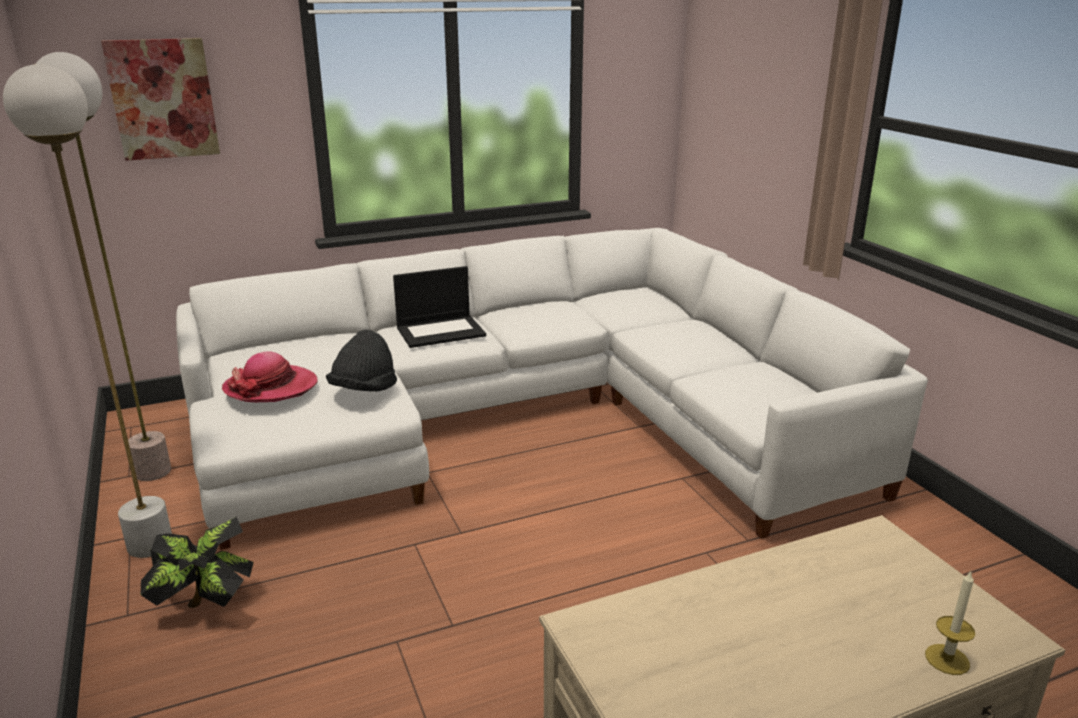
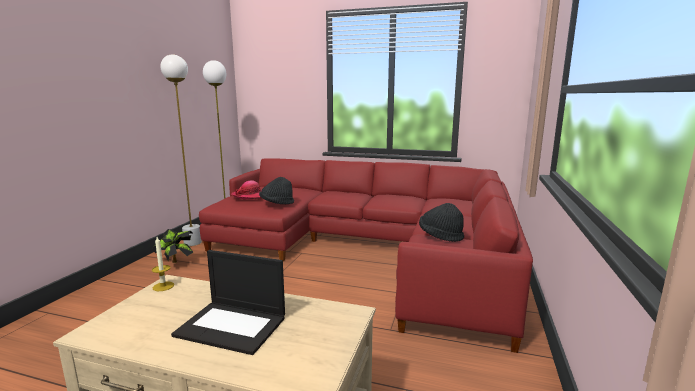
camera: 40 degrees right, 10 degrees down
picture [101,38,220,161] -> none
white sofa [176,228,928,550] -> red sofa [199,158,533,353]
laptop [393,266,486,348] -> laptop moved to [171,250,285,355]
candle [925,571,975,675] -> candle moved to [152,237,174,291]
none -> black hat [419,203,464,242]

